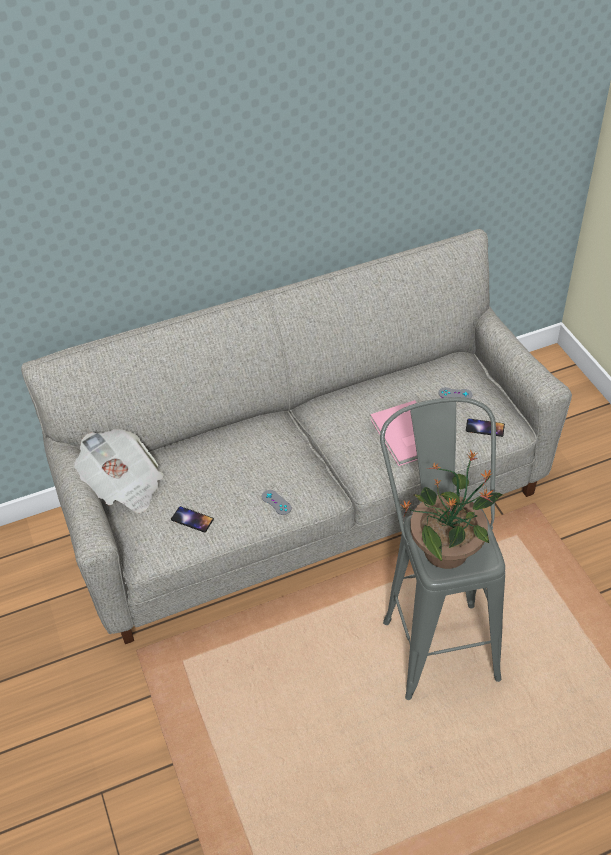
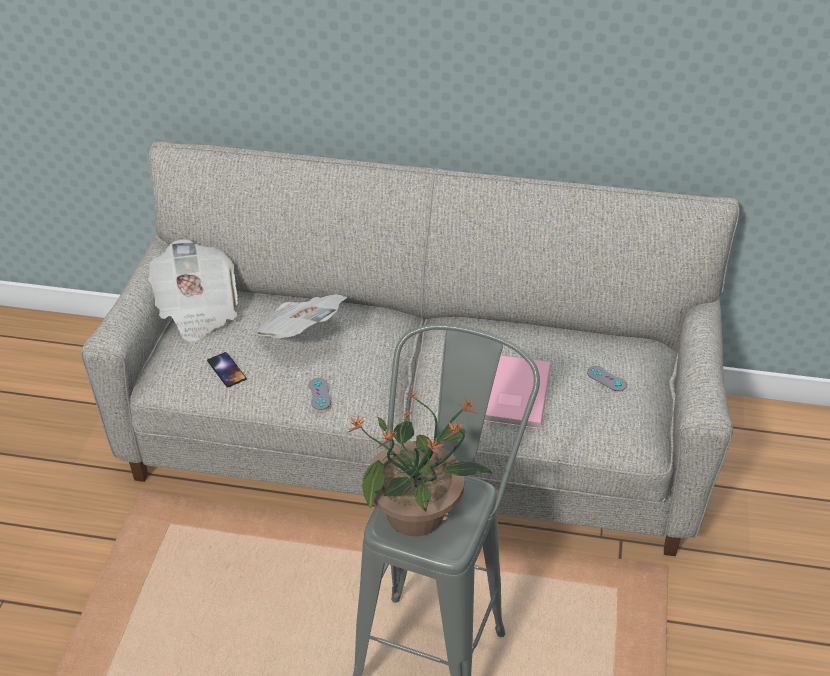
camera: 30 degrees right, 5 degrees down
phone [466,419,505,437] -> none
none -> newspaper [253,294,347,338]

